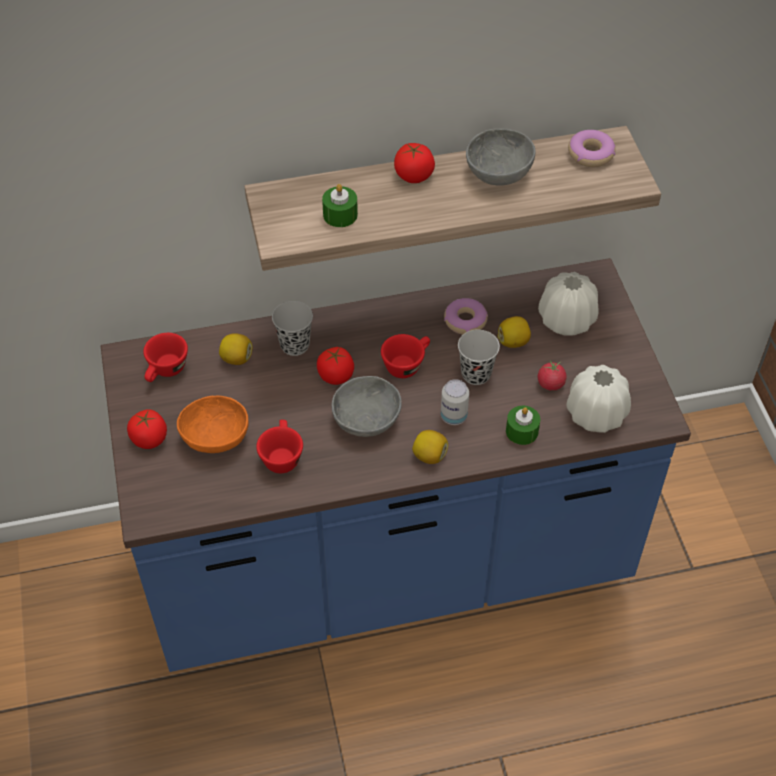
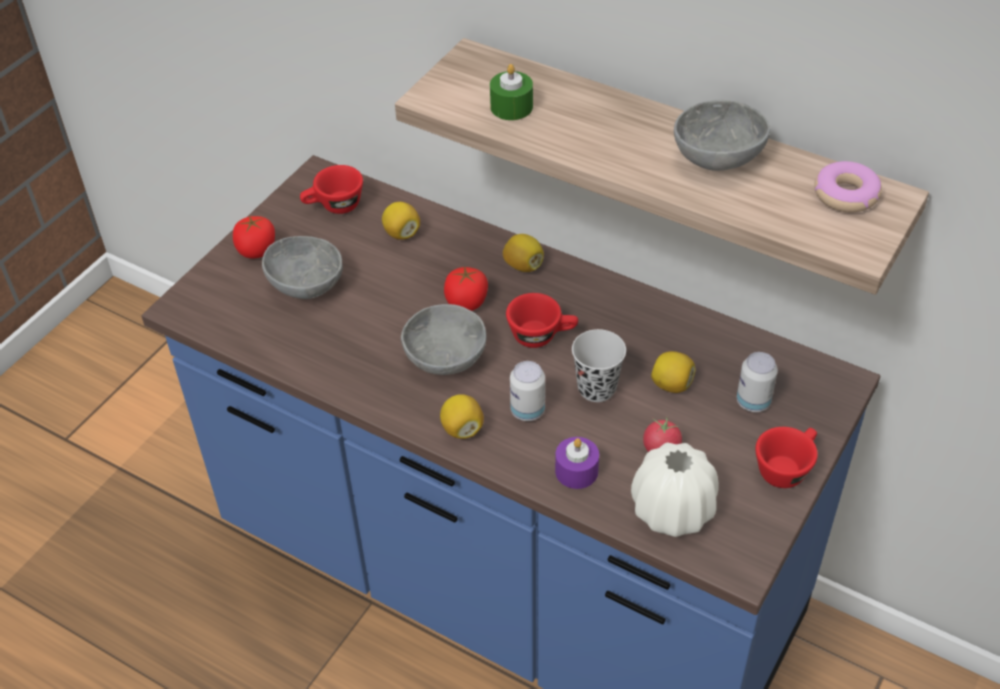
camera: 45 degrees right, 5 degrees down
orange bowl [177,395,249,453] -> grey bowl [262,236,343,299]
red cup [256,420,303,473] -> red cup moved to [755,427,818,488]
black cup [272,301,313,356] -> none
tomato [394,143,435,183] -> none
donut [444,298,488,335] -> none
green candle [506,406,540,445] -> purple candle [555,437,599,489]
white vase [538,272,598,336] -> can [737,352,778,412]
none -> lemon [503,234,544,272]

